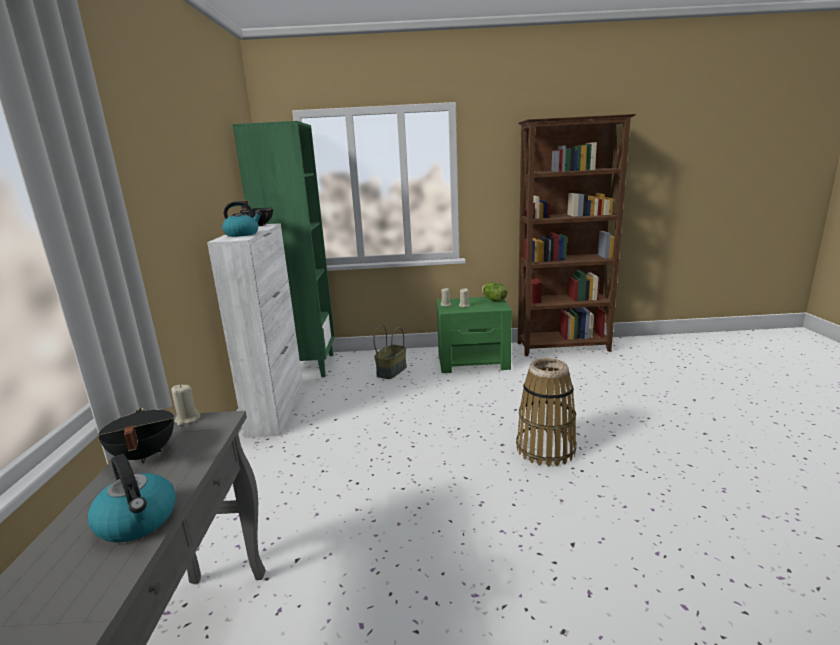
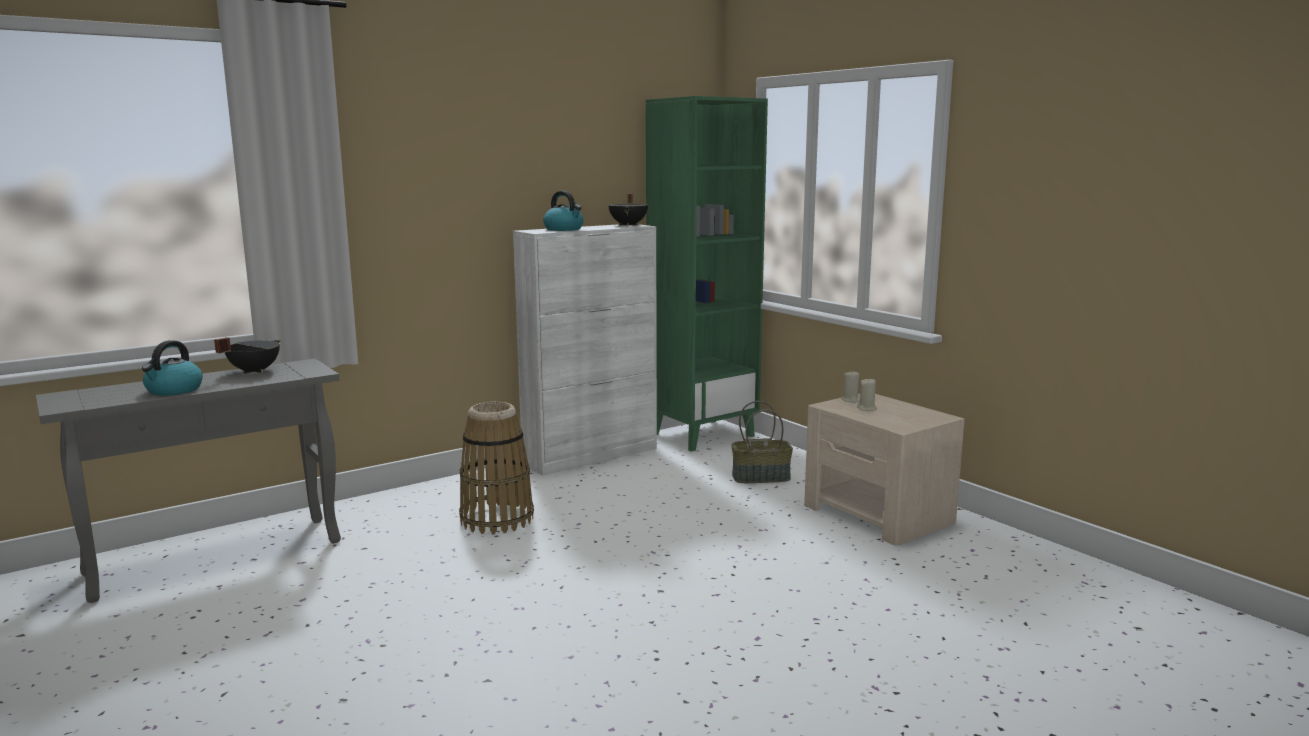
camera: 55 degrees right, 5 degrees down
beige candle [171,384,201,426] -> none
green nightstand [437,297,512,373] -> beige nightstand [804,394,965,546]
lettuce [482,282,507,301] -> none
basket [516,358,577,467] -> basket moved to [459,402,534,534]
brown bookcase [518,114,636,356] -> none

